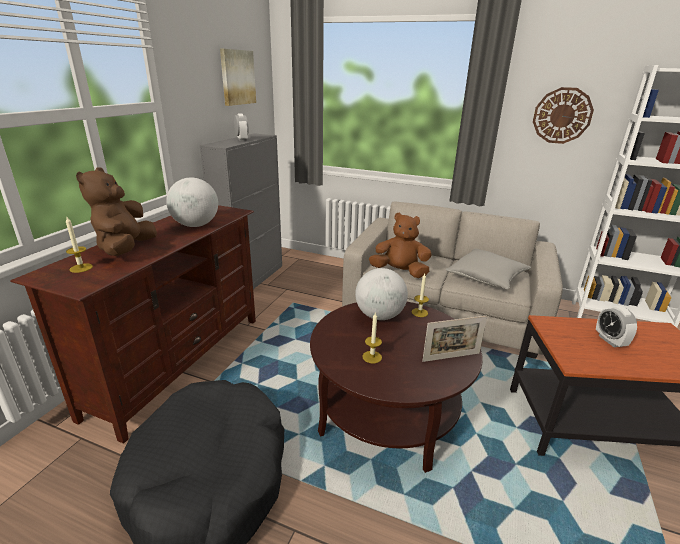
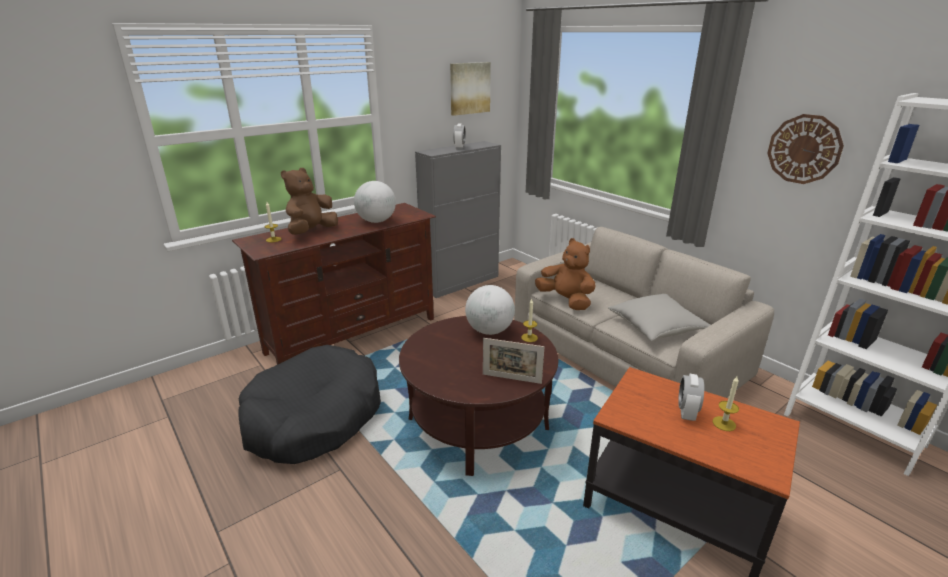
camera: 30 degrees right, 0 degrees up
candle [363,312,382,363] -> candle moved to [712,376,739,431]

